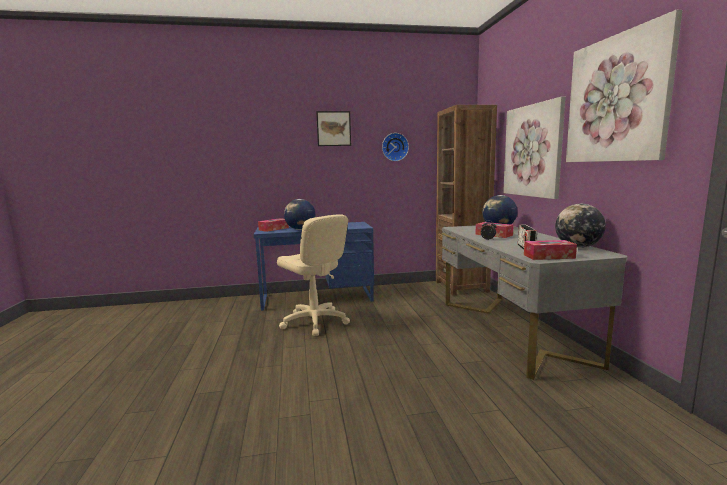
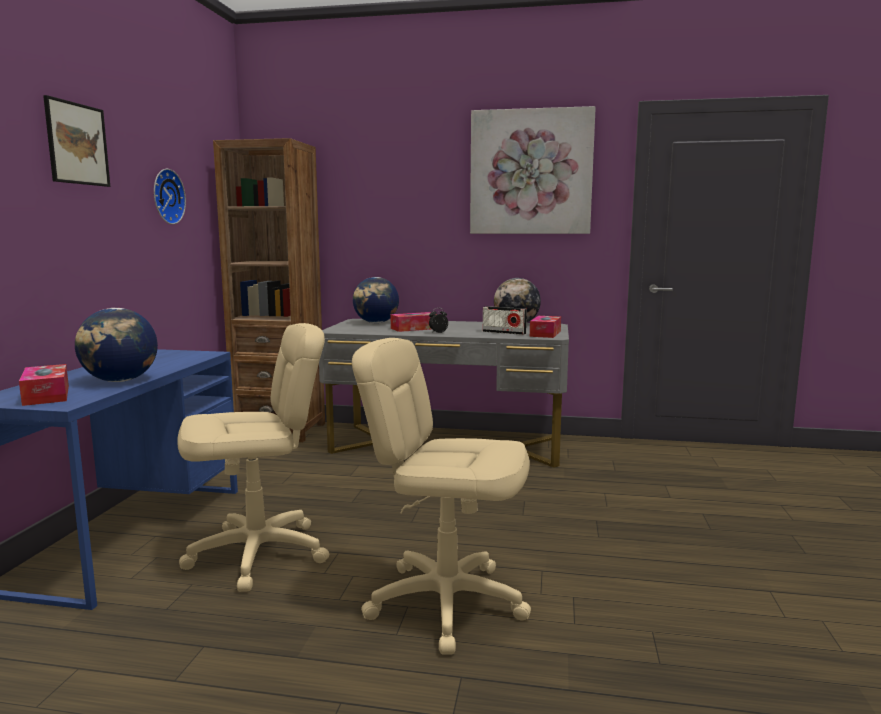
camera: 70 degrees left, 0 degrees up
picture [503,96,566,199] -> none
none -> beige office chair [352,338,531,655]

